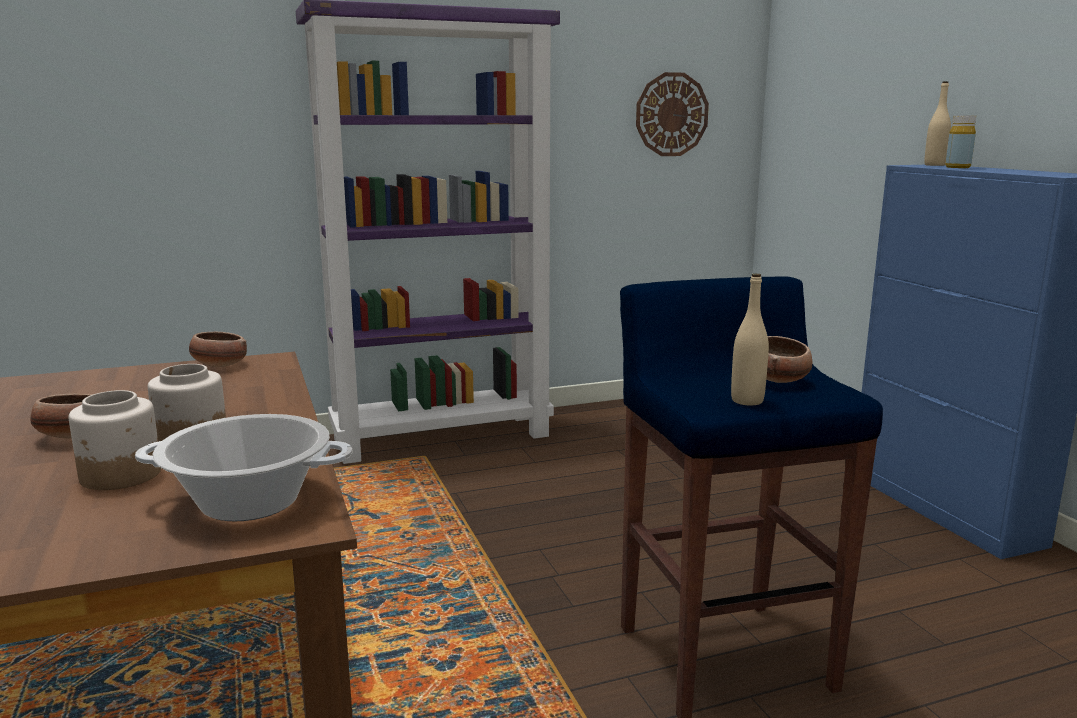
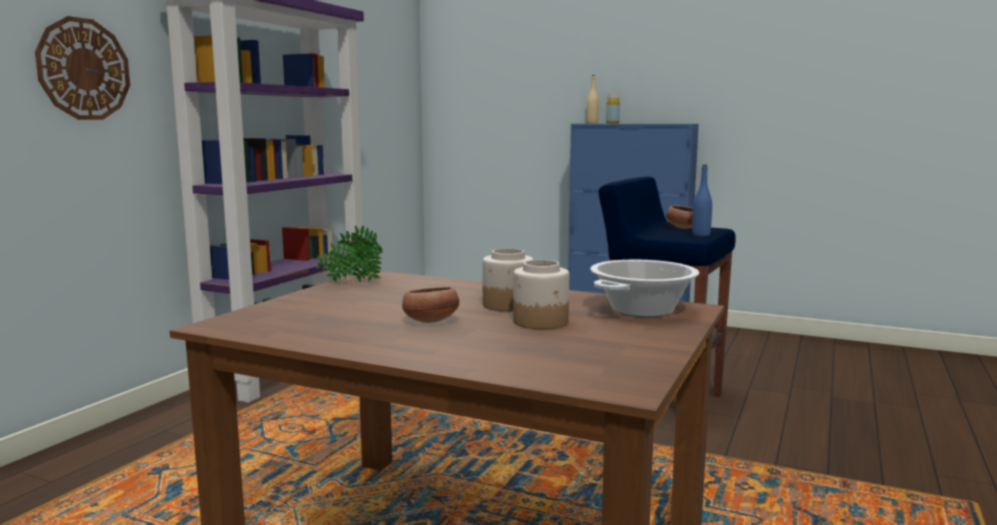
camera: 45 degrees left, 5 degrees down
bowl [189,332,247,367] -> potted plant [316,225,383,283]
wall clock [636,72,709,156] -> wall clock moved to [35,16,130,120]
beige bottle [731,273,769,405] -> blue bottle [692,165,712,236]

